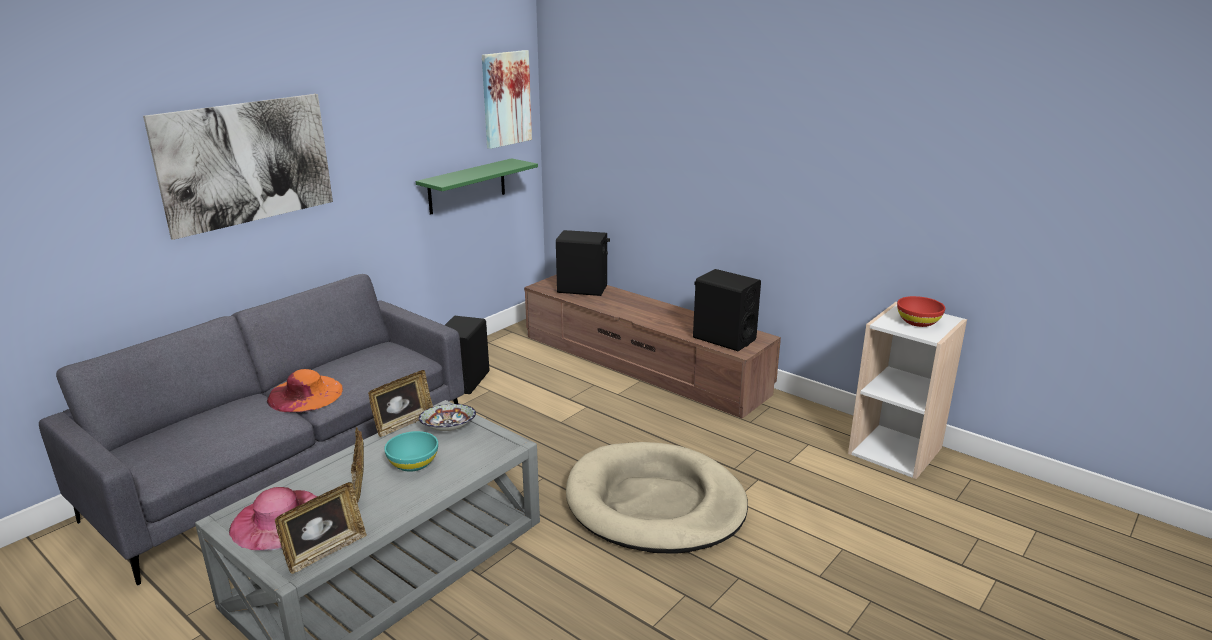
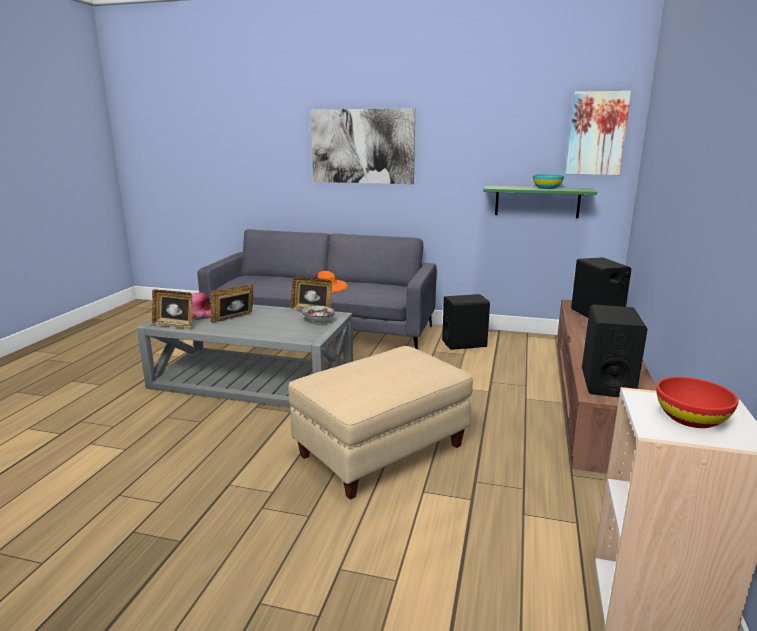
camera: 65 degrees right, 5 degrees down
turquoise bowl [384,431,438,472] -> turquoise bowl moved to [533,174,564,189]
beige dog bed [566,442,748,554] -> beige ottoman [288,346,473,500]

